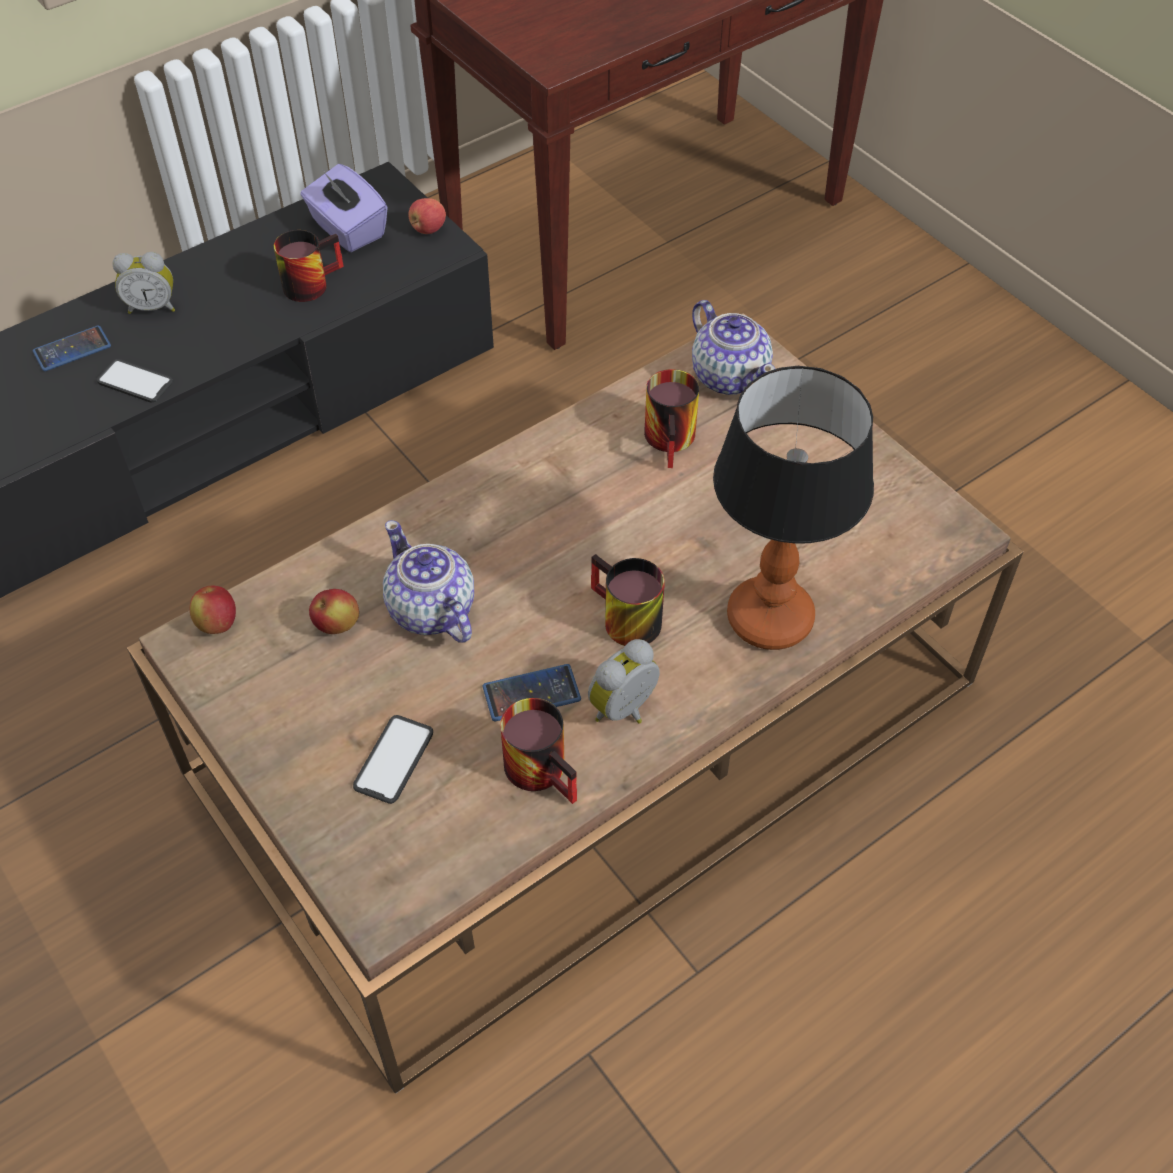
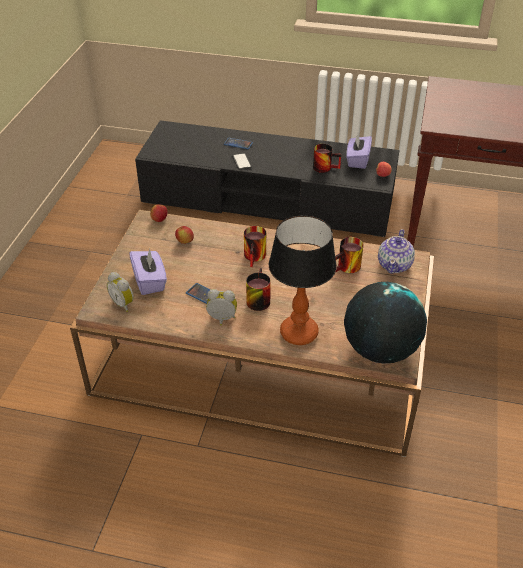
camera: 50 degrees right, 10 degrees down
alarm clock [113,252,175,314] -> alarm clock moved to [107,272,134,312]
phone [353,715,433,804] -> purple tissue box [129,249,167,295]
teapot [383,520,474,643] -> none
mug [500,698,577,804] -> mug moved to [244,226,266,267]
none -> globe [344,282,427,364]

